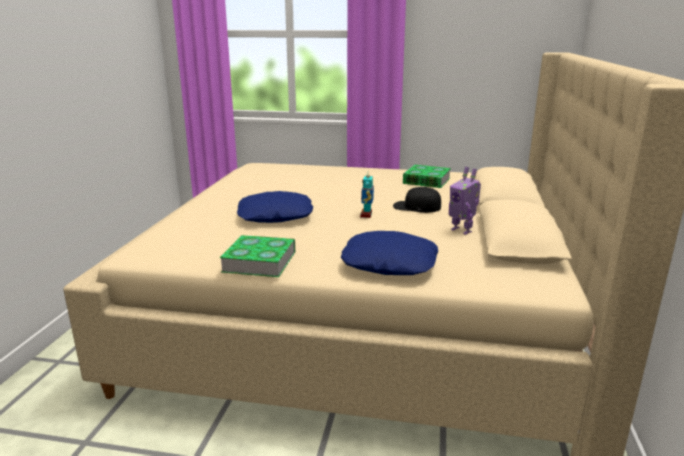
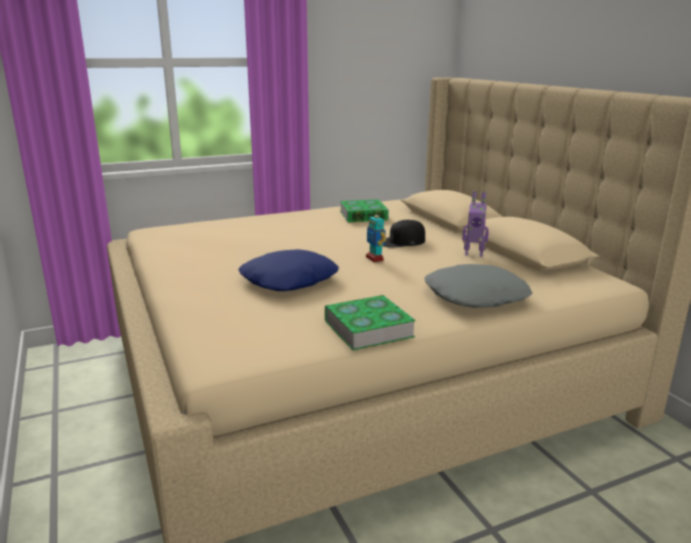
camera: 35 degrees left, 0 degrees up
blue pillow [341,231,438,275] -> grey pillow [425,264,533,308]

